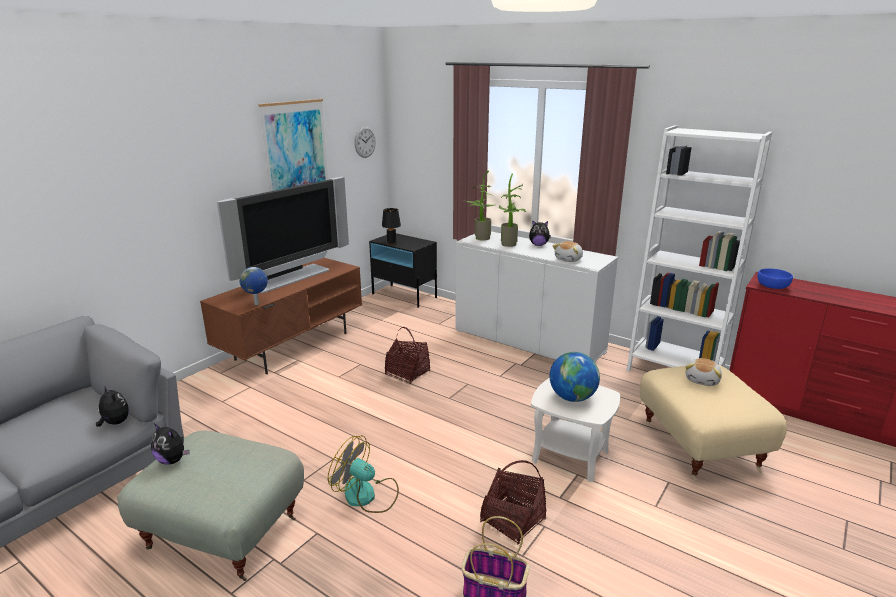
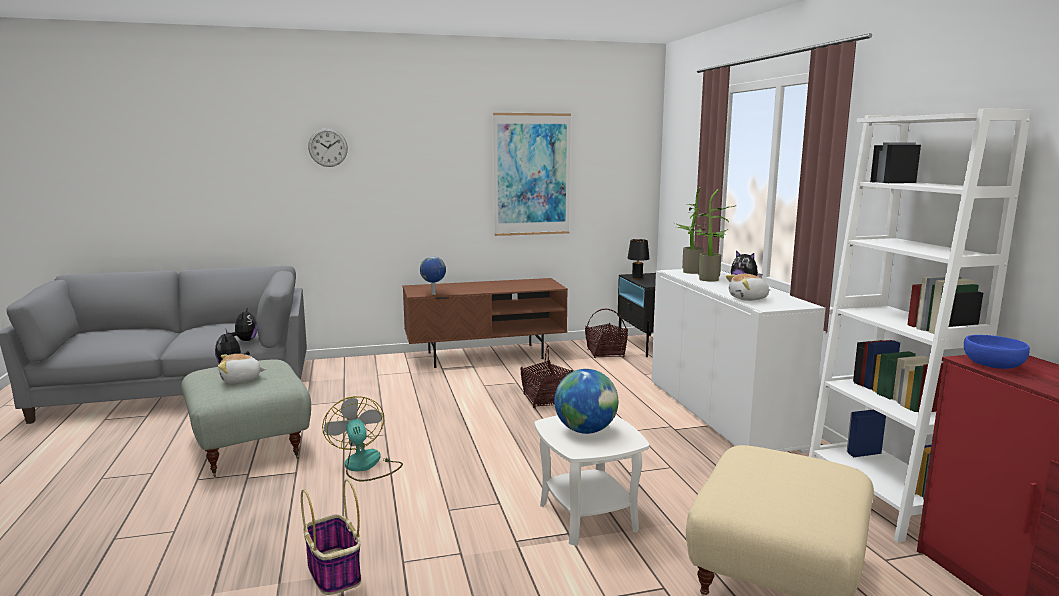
camera: 40 degrees right, 10 degrees down
television [217,177,349,293] -> none
wall clock [354,126,376,158] -> wall clock moved to [308,128,348,167]
basket [480,460,546,545] -> basket moved to [585,309,628,358]
plush toy [686,358,722,386] -> plush toy moved to [218,354,266,383]

